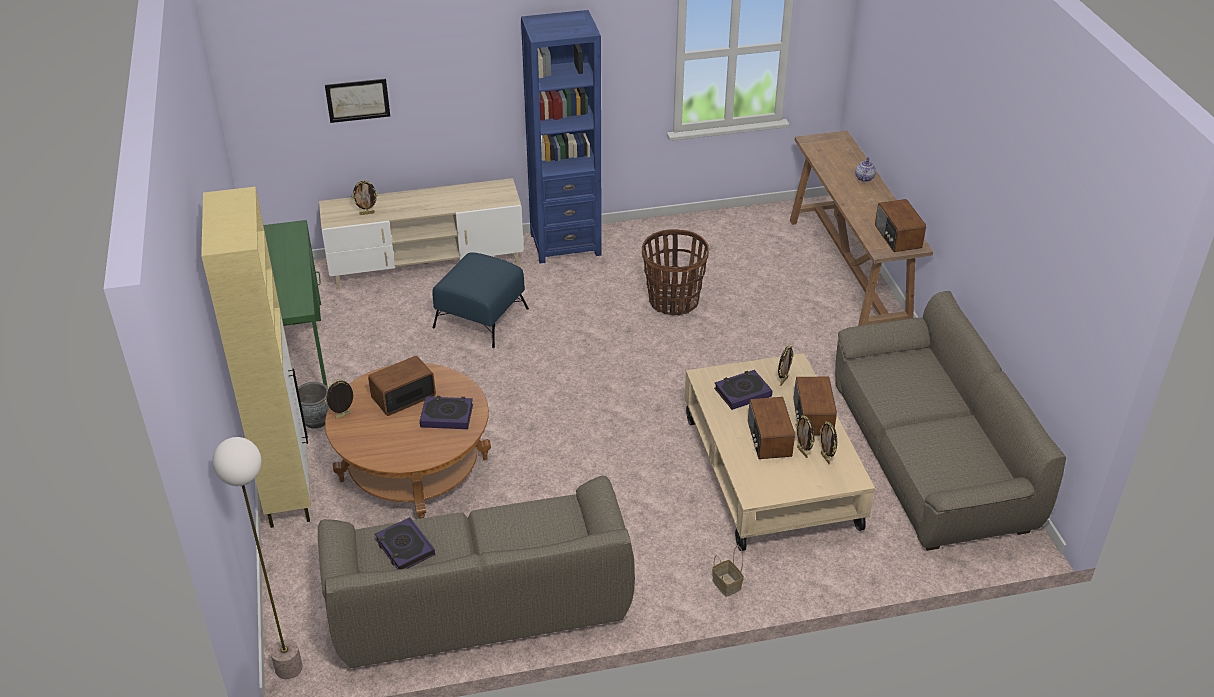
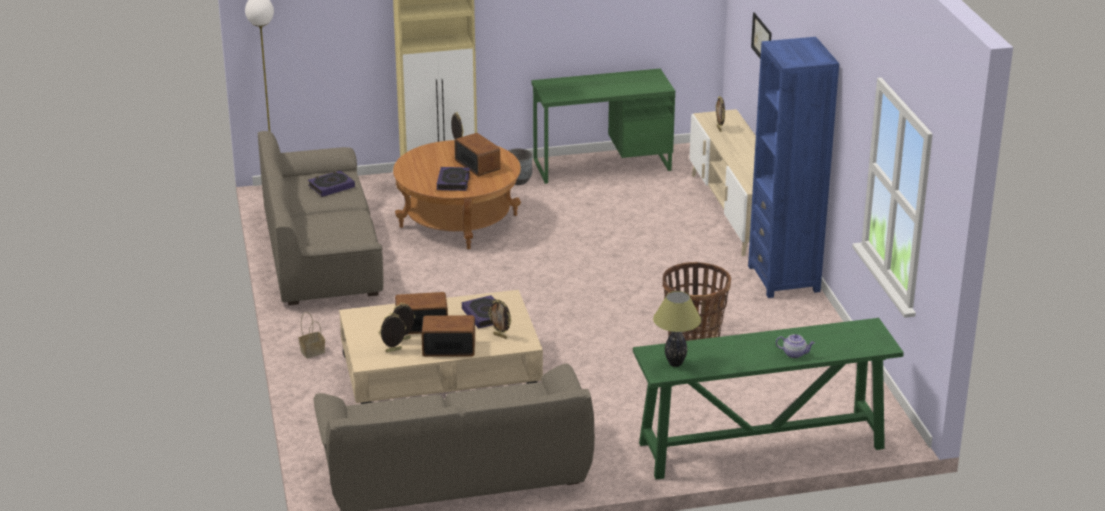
camera: 90 degrees right, 10 degrees down
blue ottoman [432,252,529,348] -> none
brown console table [790,131,933,326] -> green console table [633,318,904,480]
radio [875,199,926,252] -> table lamp [653,291,701,367]

